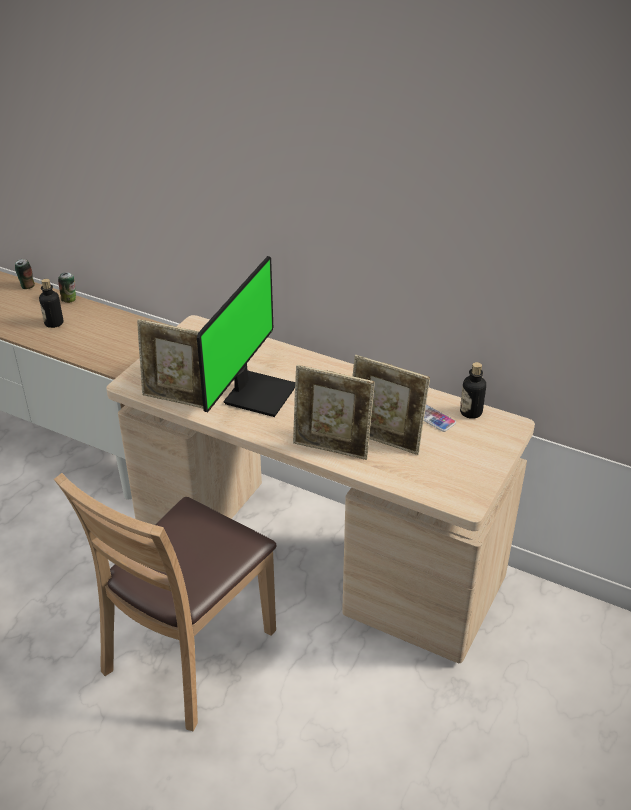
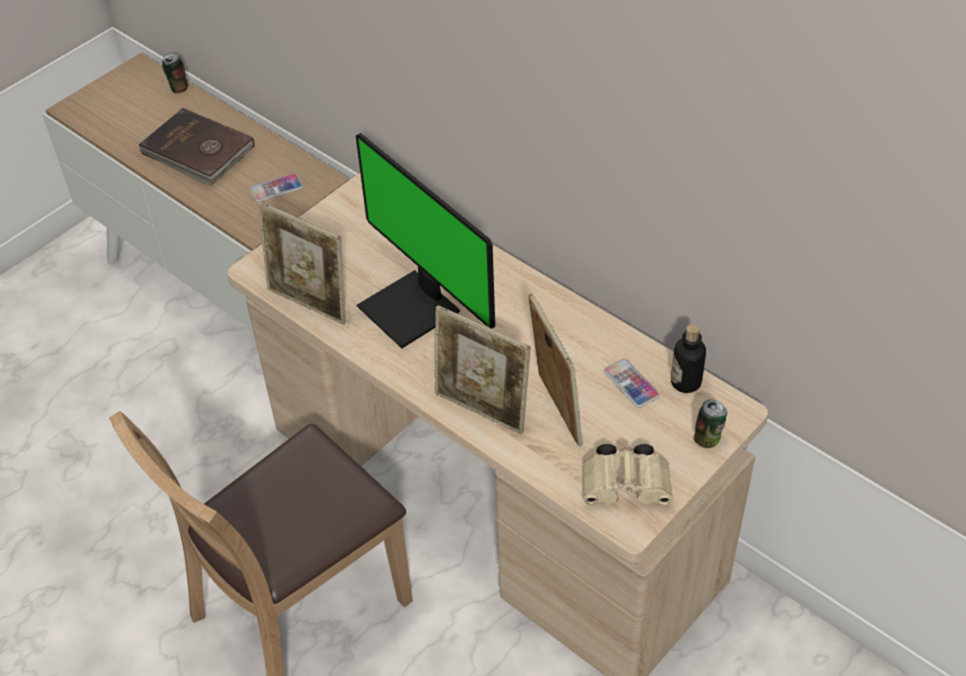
camera: 15 degrees right, 10 degrees up
bottle [39,279,63,328] -> brown book [139,108,255,186]
can [58,272,76,303] -> can moved to [694,399,727,448]
monitor [197,256,295,417] -> monitor turned 105 degrees clockwise [356,133,495,348]
picture frame [353,355,430,455] -> picture frame turned 150 degrees counterclockwise [528,294,583,446]
none -> phone [250,173,303,202]
none -> beige binoculars [583,444,673,505]

